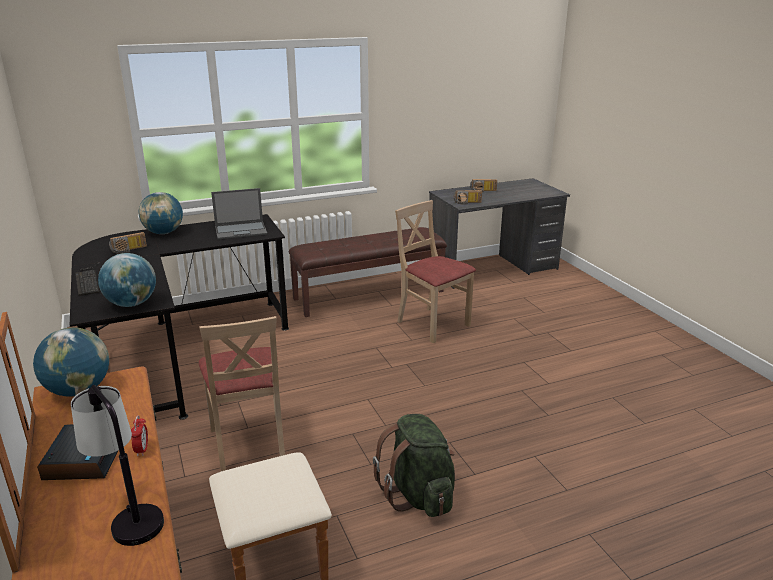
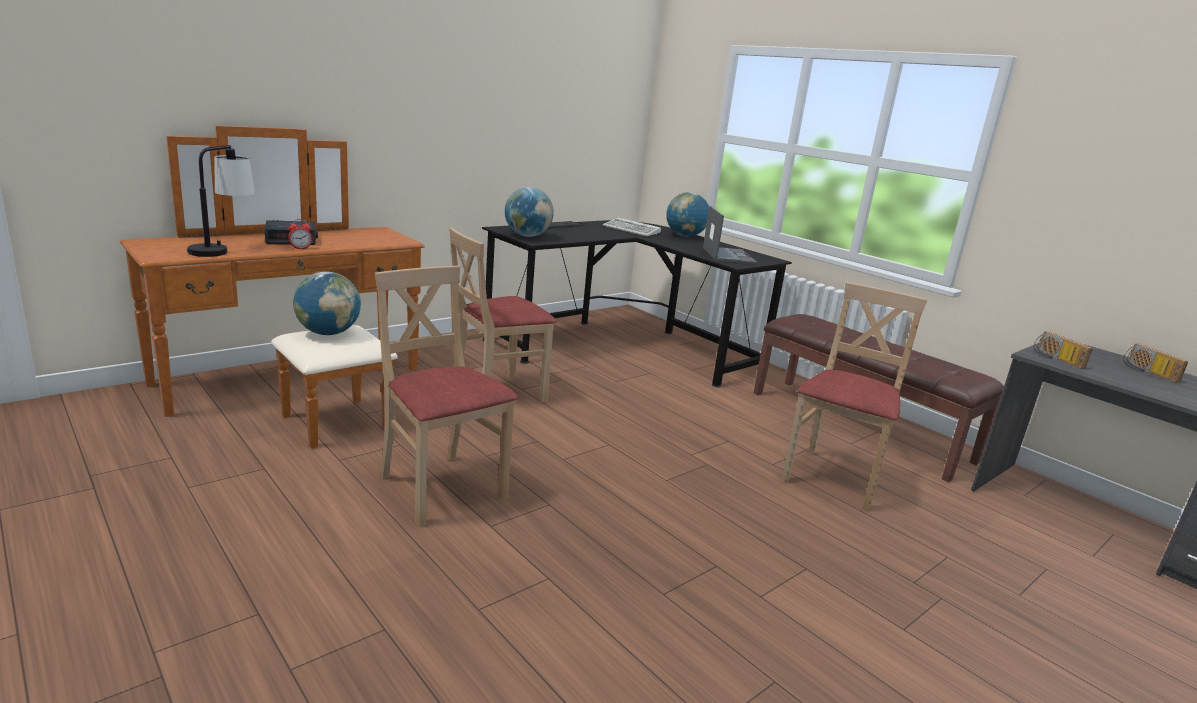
camera: 70 degrees right, 5 degrees down
globe [33,328,109,397] -> globe moved to [293,272,361,335]
radio [109,232,147,254] -> keyboard [603,217,661,237]
laptop [211,188,267,239] -> laptop turned 150 degrees counterclockwise [703,206,757,264]
green backpack [373,414,455,517] -> beige chair [375,266,518,527]

